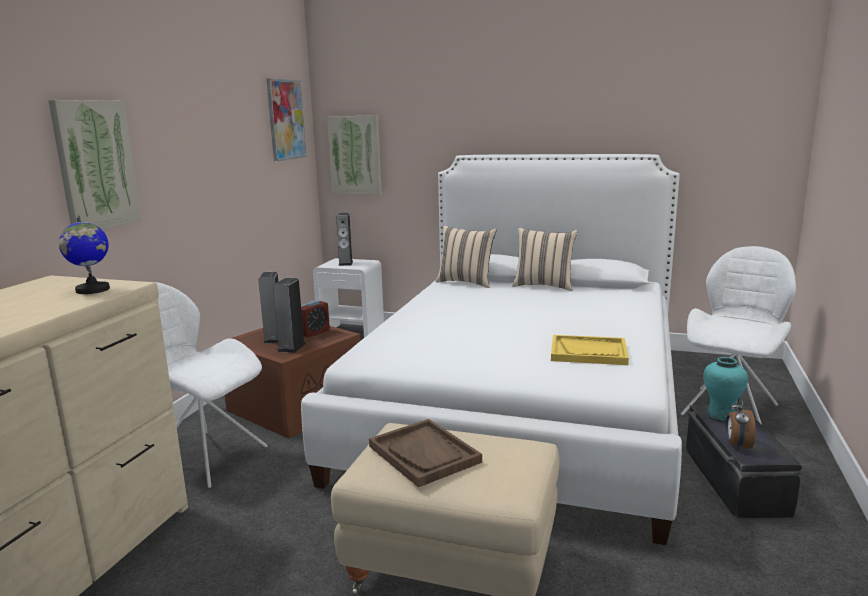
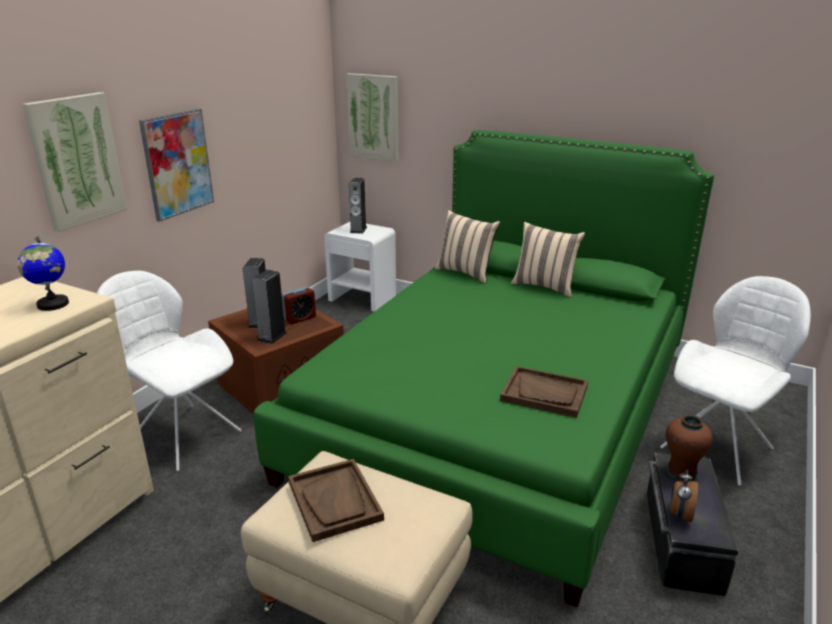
camera: 10 degrees right, 10 degrees up
picture [266,78,307,161] -> picture moved to [139,109,214,222]
white bed [301,154,682,545] -> green bed [254,130,714,607]
yellow tray [551,335,629,365] -> brown tray [500,366,588,418]
turquoise vase [703,357,748,422] -> brown vase [666,415,713,482]

